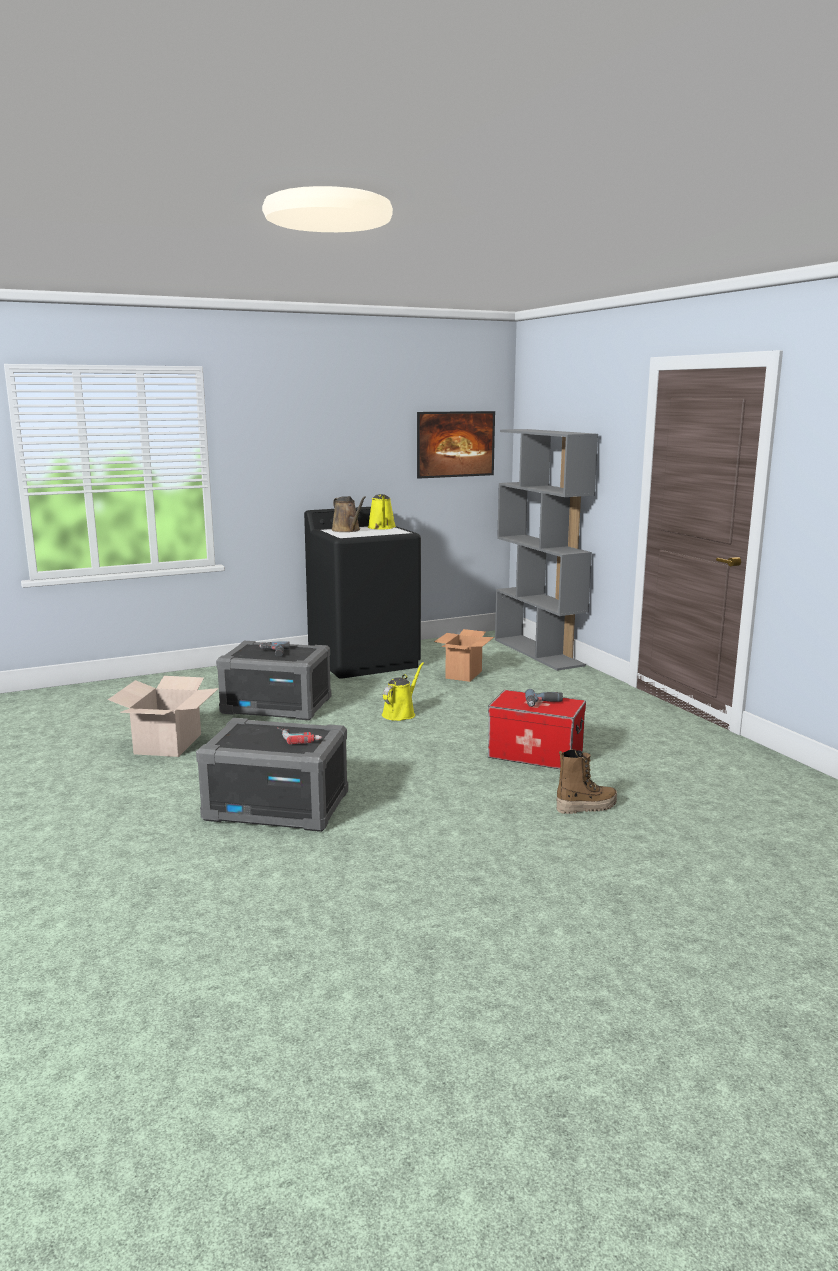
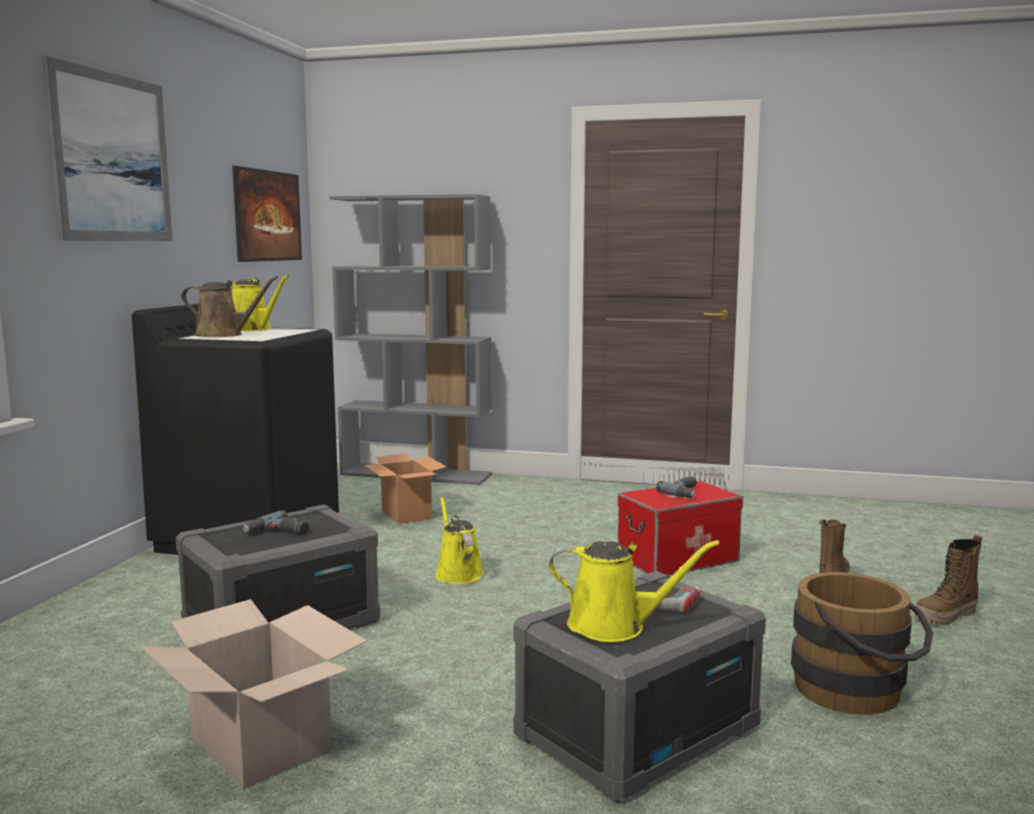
camera: 50 degrees left, 5 degrees down
none -> picture [42,56,173,241]
none -> yellow watering can [549,540,720,642]
none -> brown bucket [791,572,933,715]
none -> boot [915,535,982,625]

